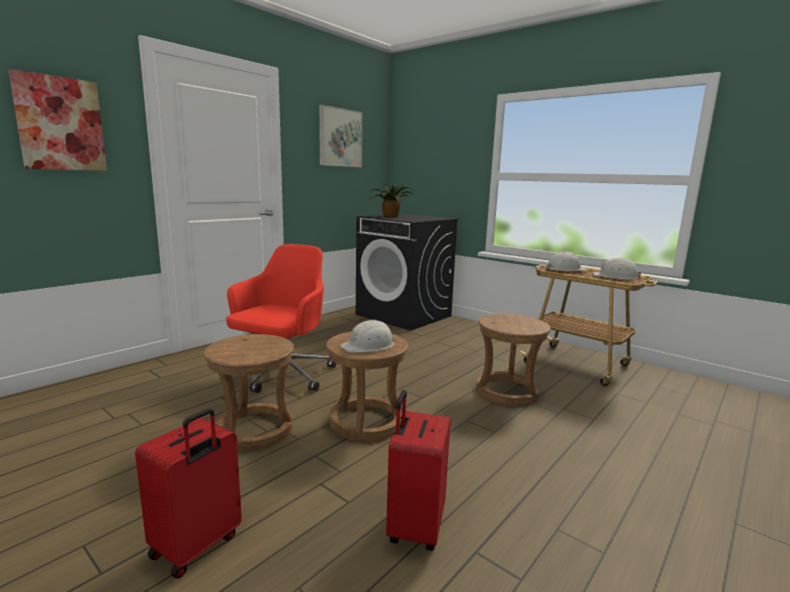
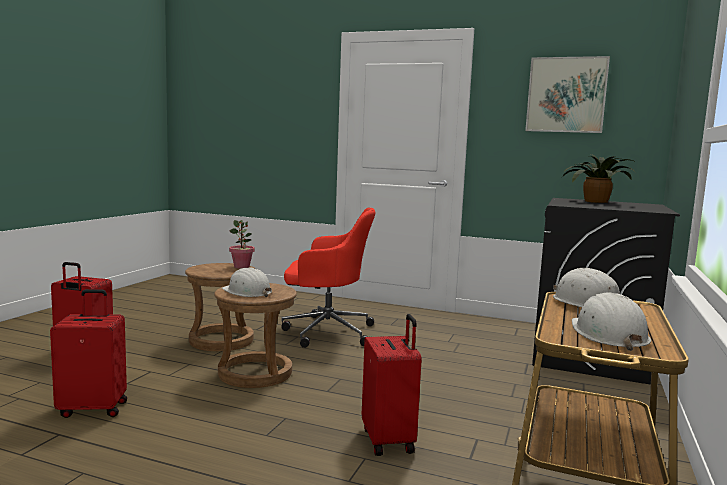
camera: 70 degrees right, 5 degrees down
picture [9,69,107,171] -> none
brown stool [476,314,551,406] -> red suitcase [362,314,422,456]
none -> potted plant [229,220,255,269]

